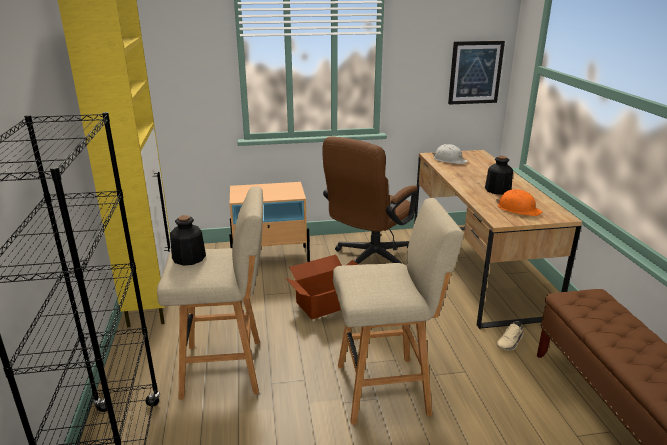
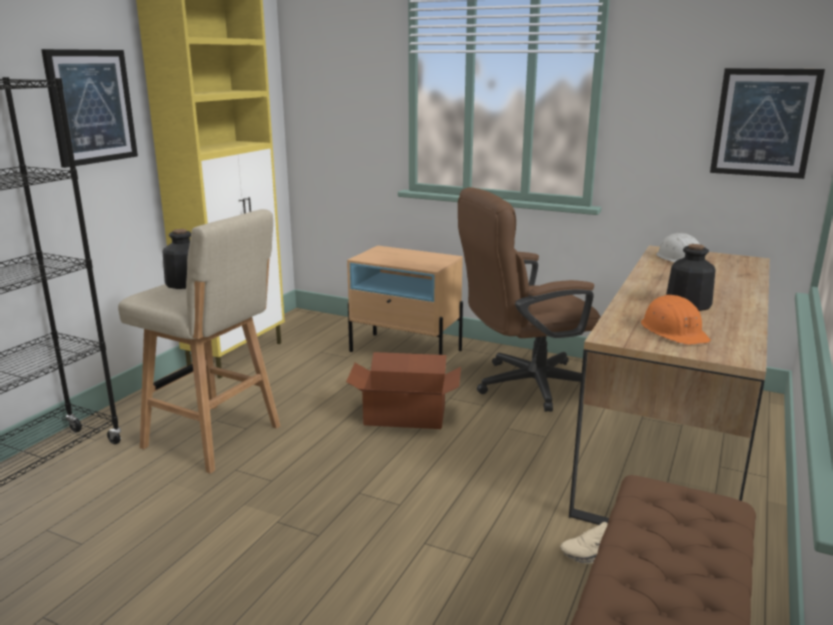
camera: 35 degrees right, 5 degrees down
beige stool [333,198,463,425] -> none
none -> picture [41,49,138,168]

